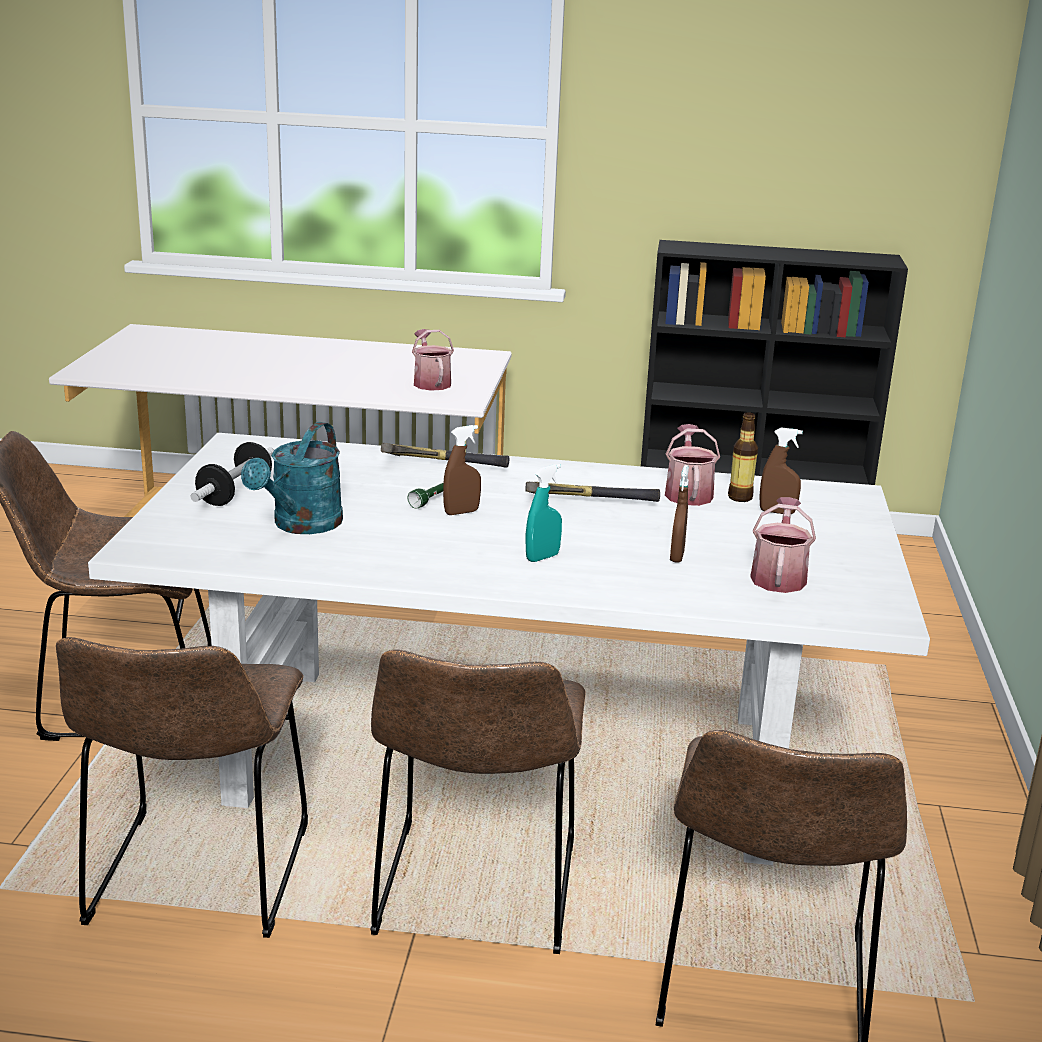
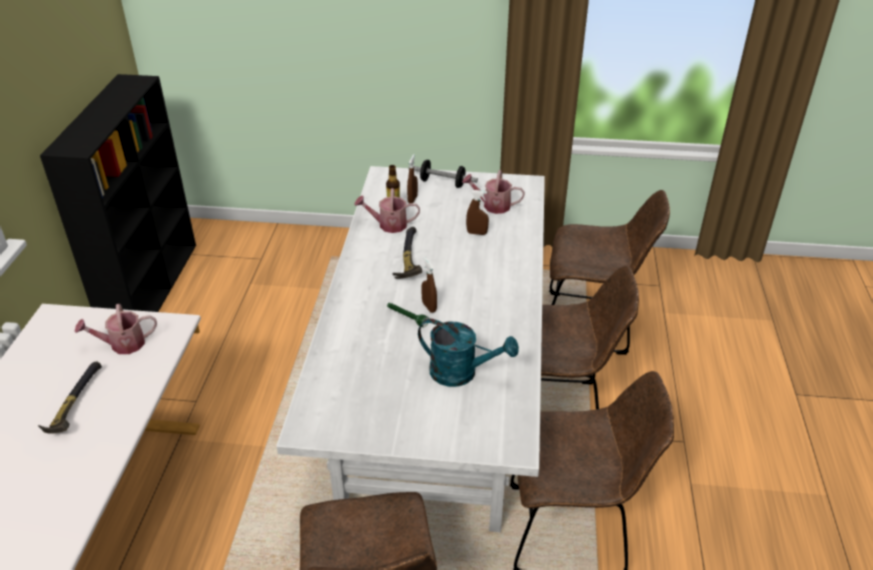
camera: 90 degrees left, 15 degrees up
dumbbell [191,442,274,506] -> dumbbell moved to [408,160,478,188]
hammer [381,443,509,468] -> hammer moved to [38,361,102,434]
turquoise spray bottle [526,464,562,562] -> none

